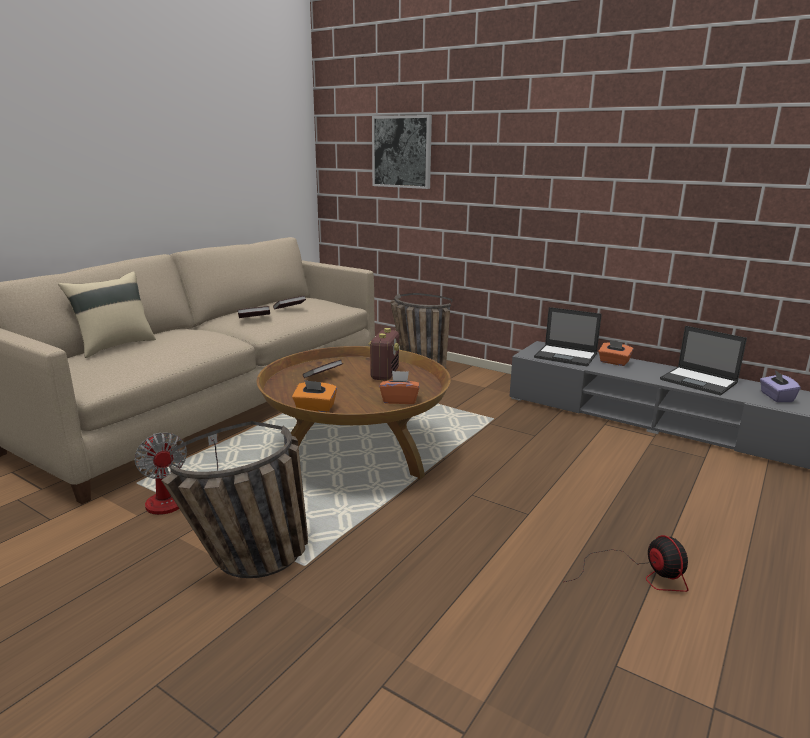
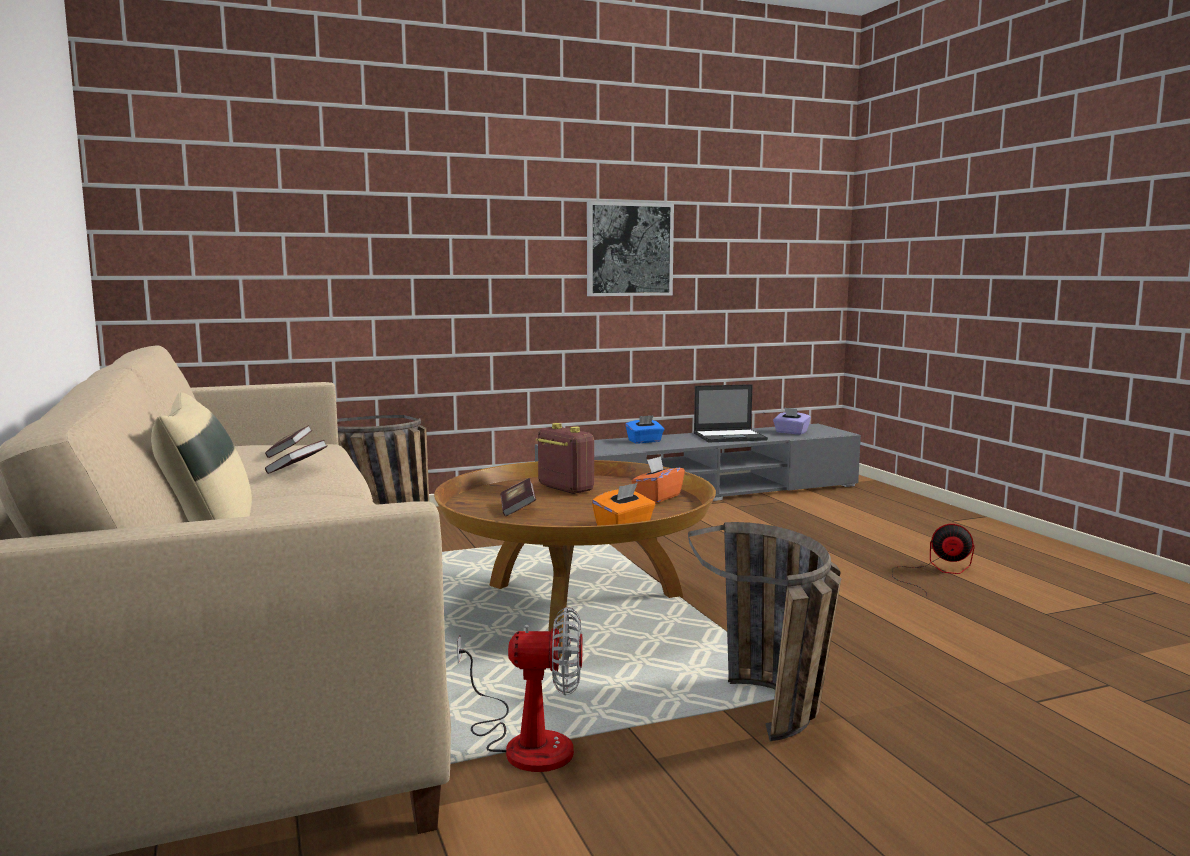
camera: 55 degrees left, 10 degrees down
picture [372,115,432,189] -> picture moved to [587,201,674,296]
laptop [534,307,602,367] -> none
orange tissue box [598,340,633,366] -> blue tissue box [625,415,664,443]

